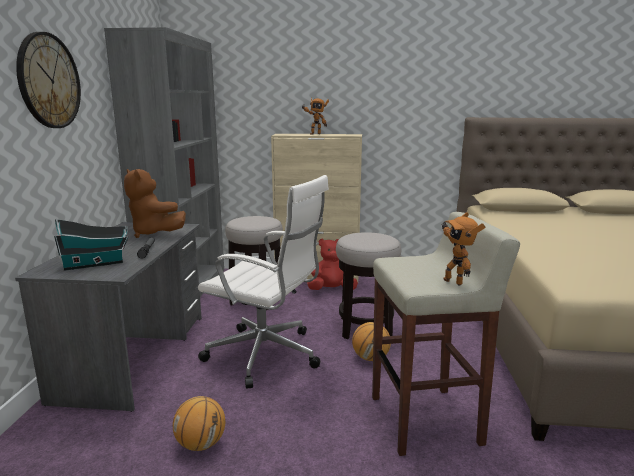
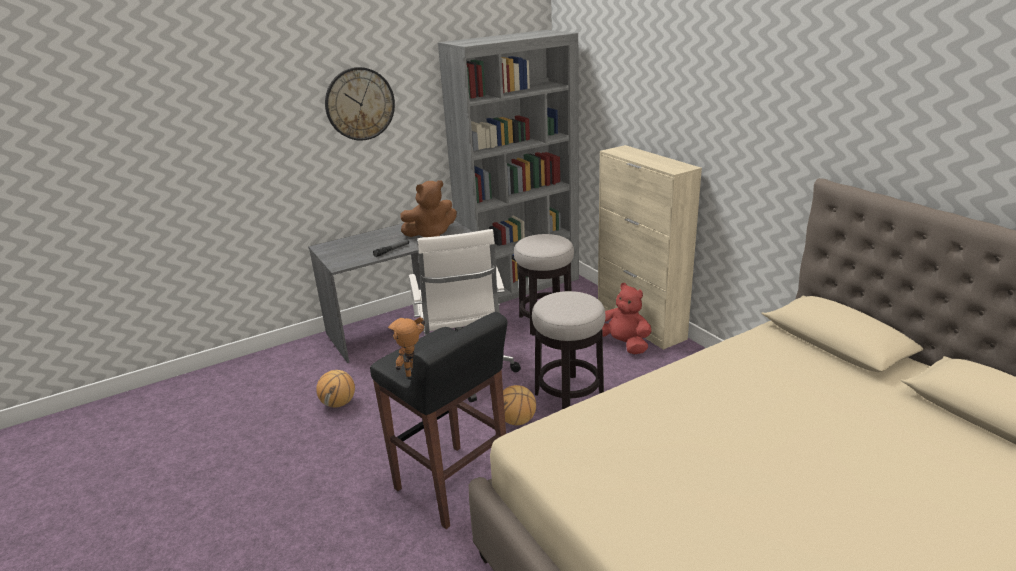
camera: 55 degrees right, 10 degrees up
toy house [54,219,129,271] -> none
brown plush toy [124,169,186,238] -> brown plush toy turned 120 degrees counterclockwise [400,180,457,237]
toy robot [301,98,329,134] -> none
beige stool [372,212,520,456] -> black stool [370,312,507,529]

